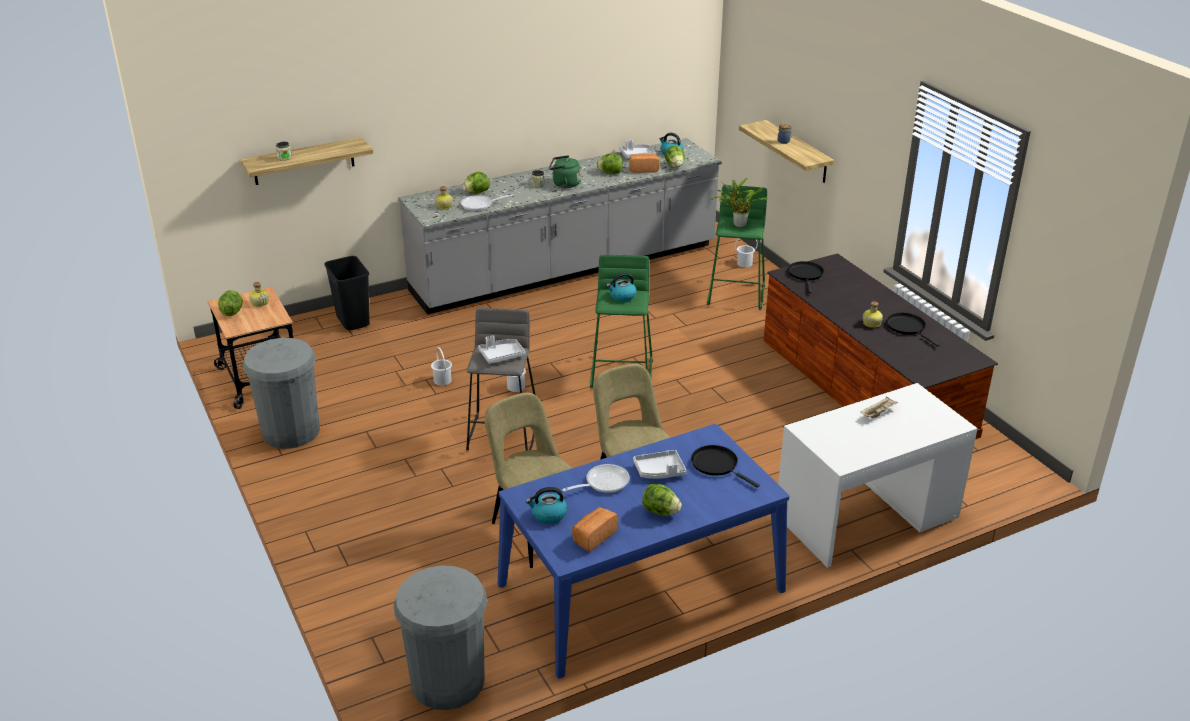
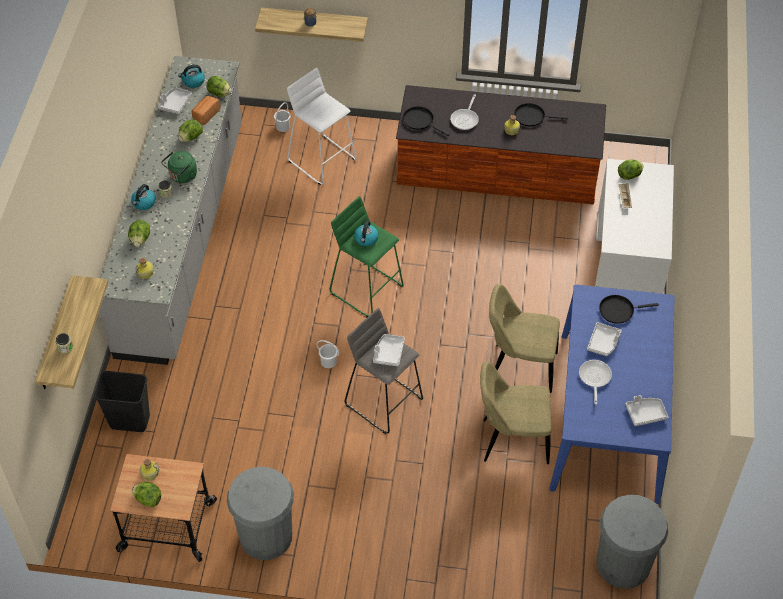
camera: 55 degrees left, 20 degrees up
white bucket [431,347,452,386] -> none
frying pan [461,195,512,211] -> frying pan moved to [450,94,479,130]
kettle [526,487,567,524] -> kettle moved to [131,184,156,210]
bread [572,507,618,552] -> grey tray [626,395,668,426]
lettuce [642,484,682,516] -> lettuce moved to [618,159,643,180]
green stool [707,185,767,310] -> white stool [287,68,357,185]
potted plant [711,178,768,228] -> none

